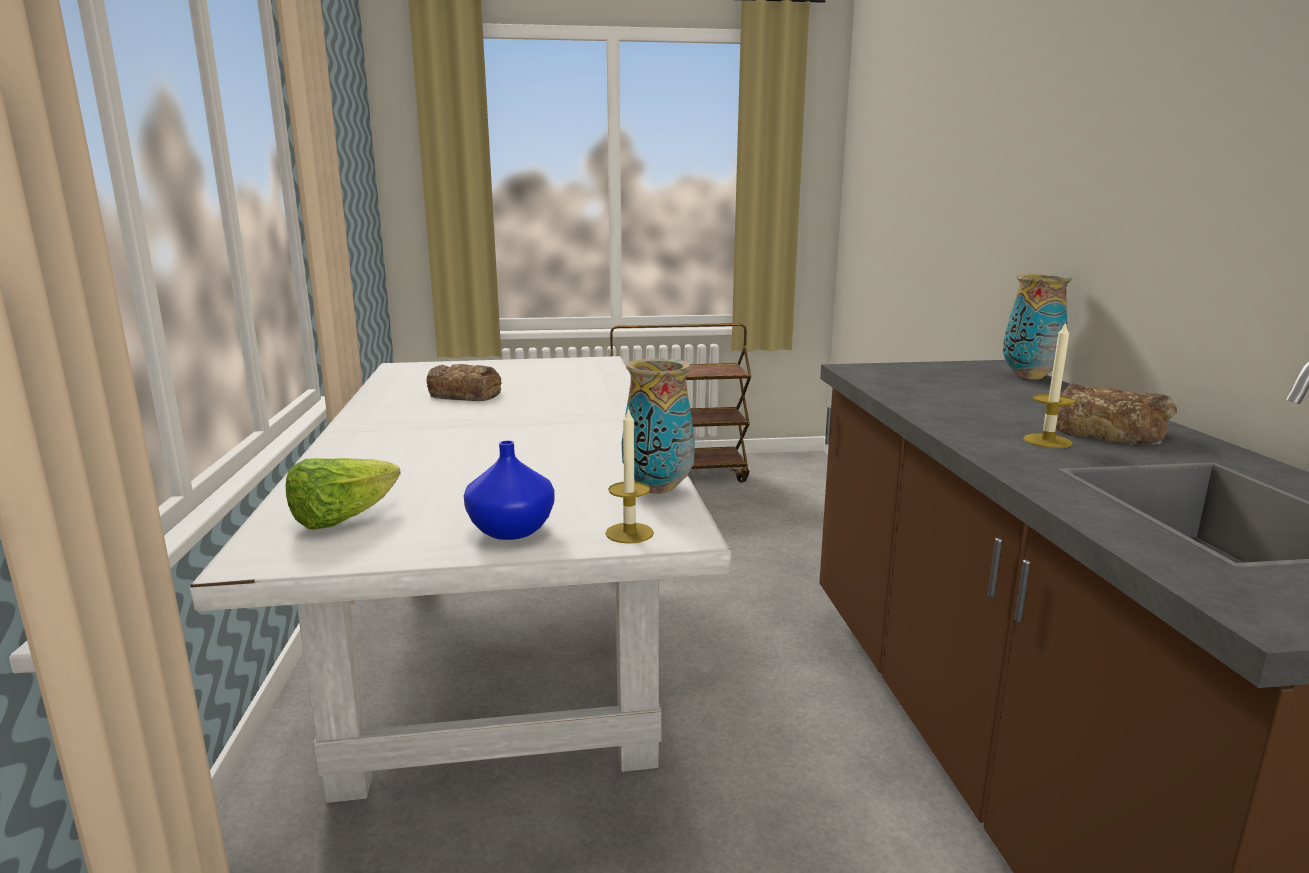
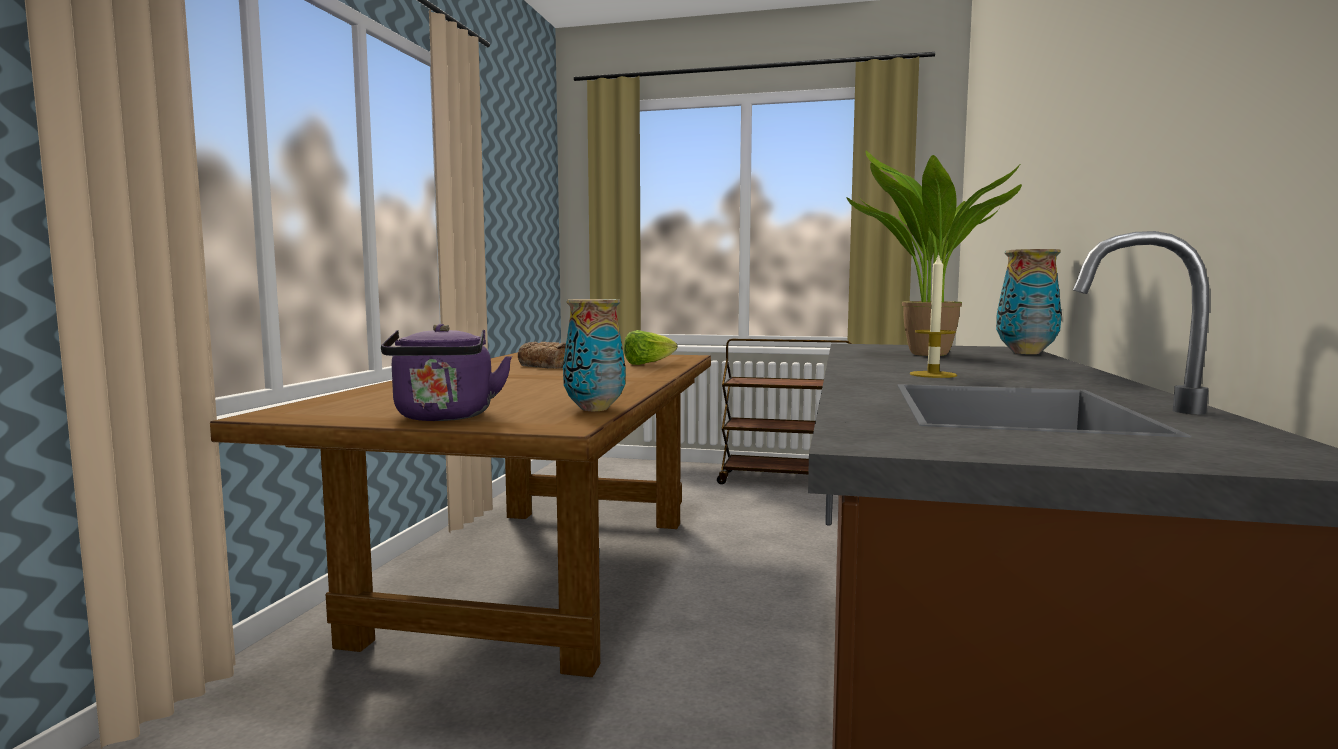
camera: 20 degrees right, 10 degrees down
white dining table [190,356,731,803] -> brown dining table [210,352,711,677]
lettuce [286,458,401,530] -> lettuce moved to [624,330,677,365]
blue vase [464,441,555,540] -> purple kettle [381,324,512,421]
candle [605,407,654,544] -> none
bread [1056,383,1177,445] -> none
none -> potted plant [847,151,1022,356]

